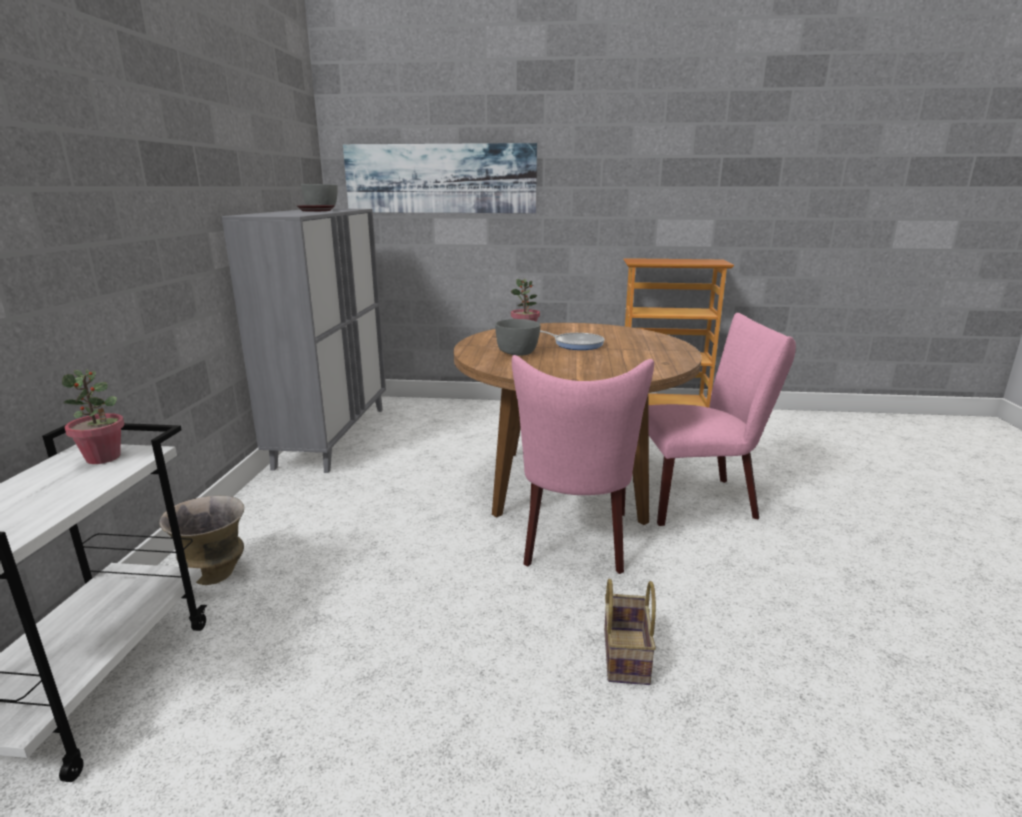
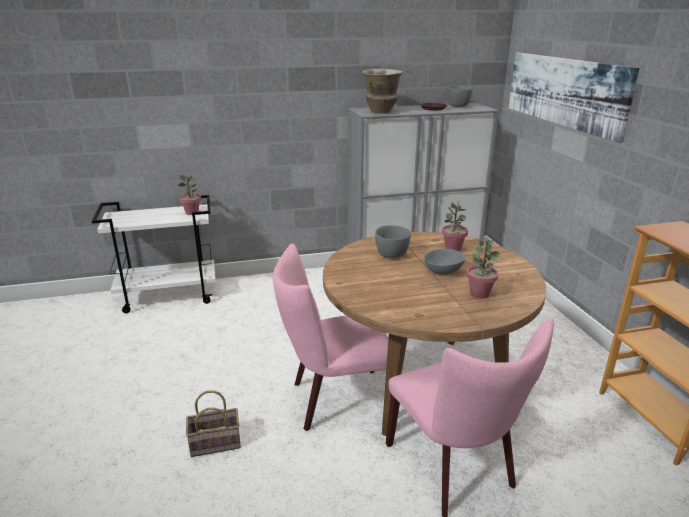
camera: 70 degrees right, 5 degrees up
vase [159,495,244,585] -> vase moved to [362,69,403,113]
frying pan [540,330,605,350] -> grey bowl [424,249,465,275]
none -> potted plant [466,240,501,298]

